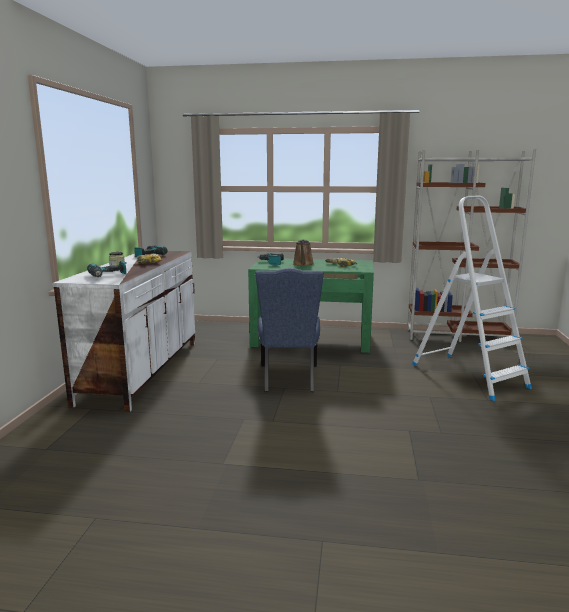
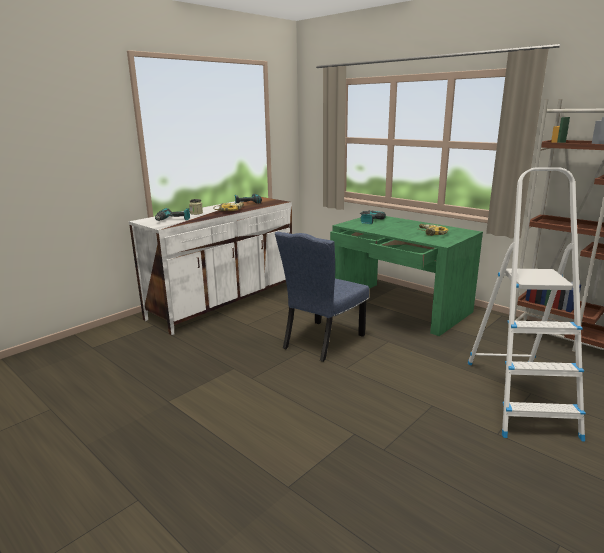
camera: 35 degrees right, 5 degrees up
brown watering can [293,240,314,266] -> none

